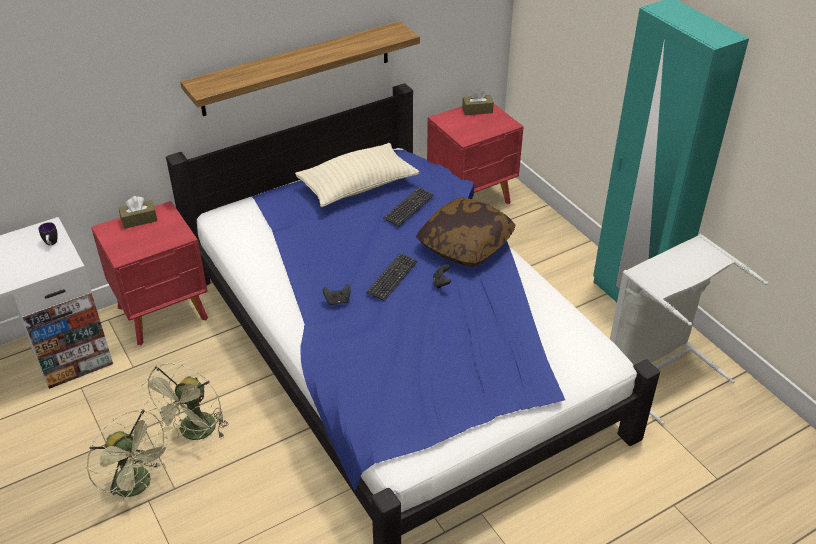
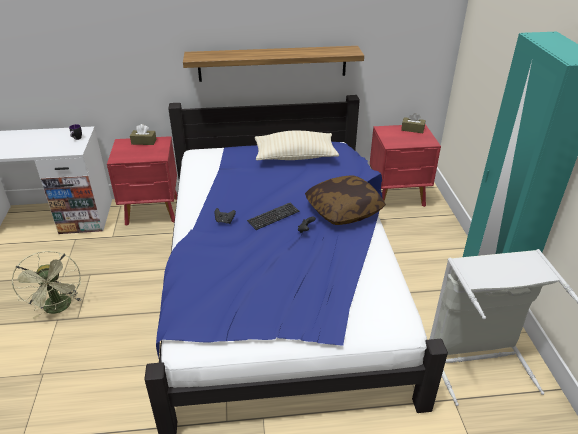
camera: 25 degrees right, 5 degrees down
green fan [141,363,229,440] -> none
keyboard [383,187,434,227] -> none

